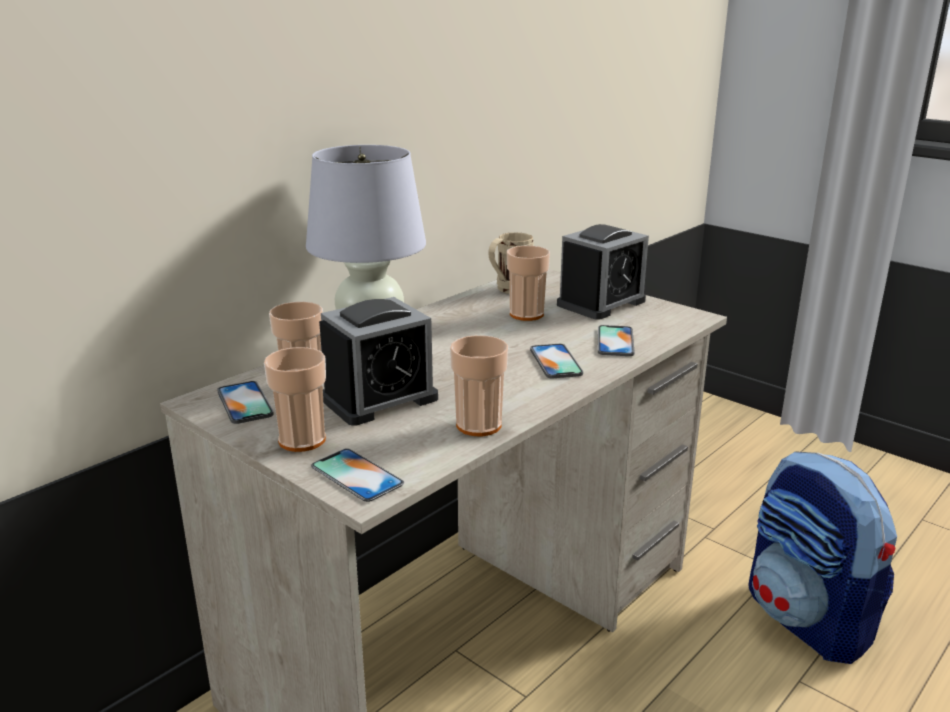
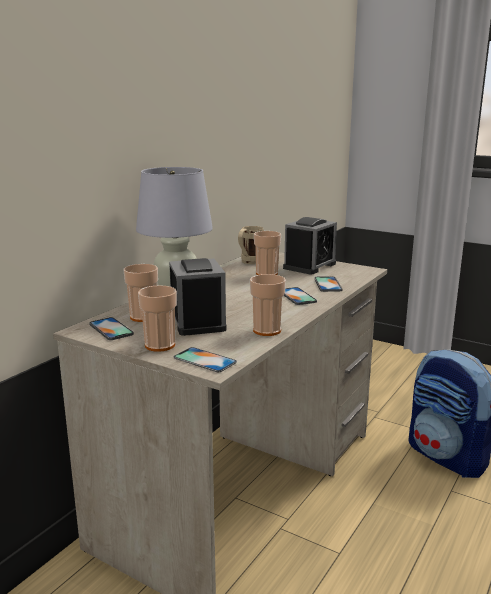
camera: 10 degrees left, 5 degrees down
alarm clock [319,297,438,426] -> alarm clock turned 60 degrees counterclockwise [169,258,227,336]

